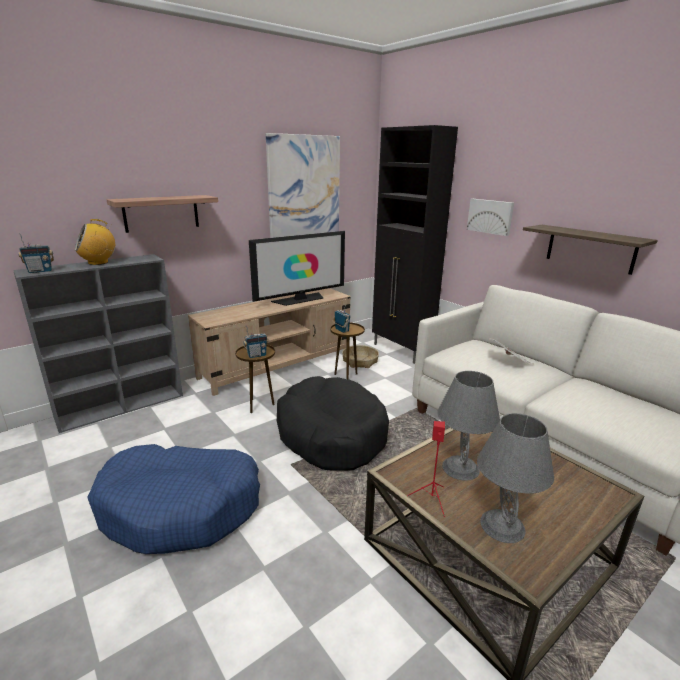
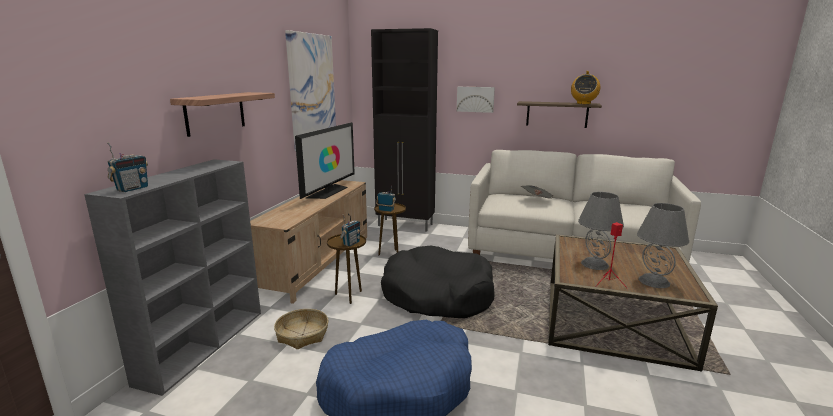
camera: 35 degrees left, 5 degrees down
radio [75,219,115,265] -> radio moved to [571,71,600,104]
basket [342,345,379,368] -> basket moved to [274,309,329,349]

